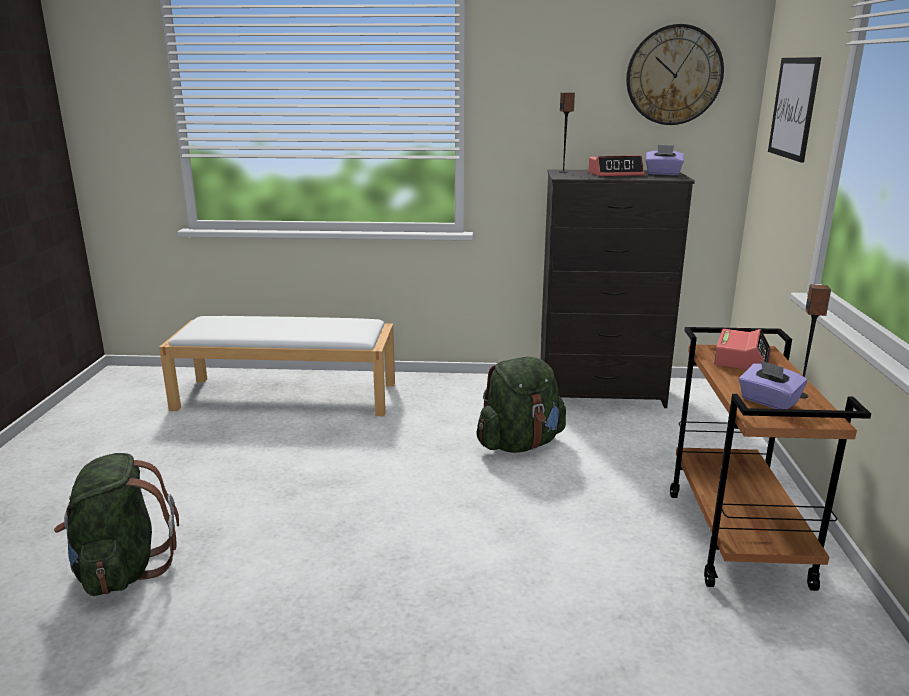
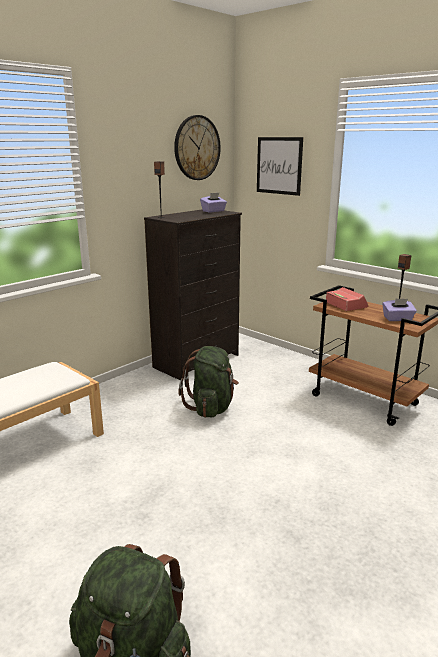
camera: 50 degrees left, 0 degrees up
alarm clock [588,155,644,177] -> none

